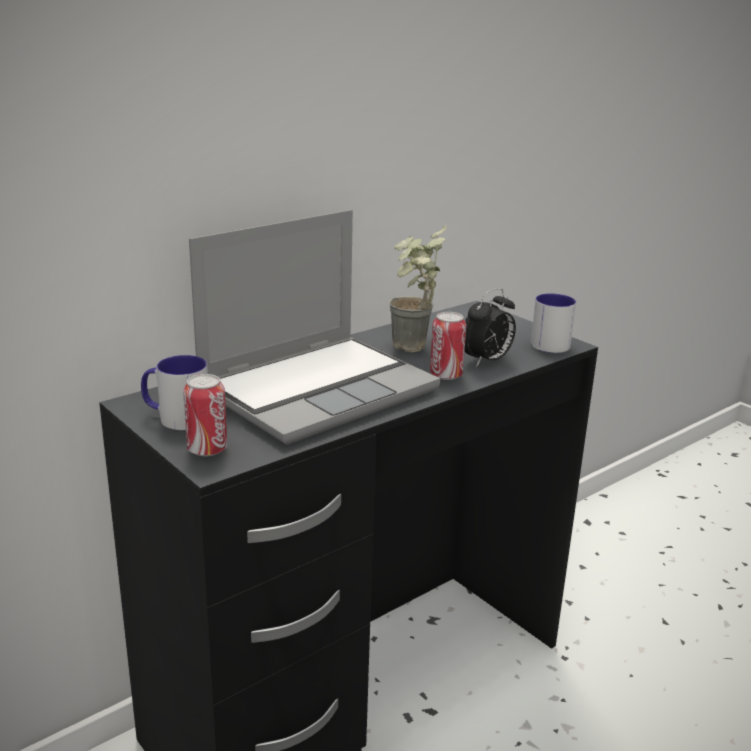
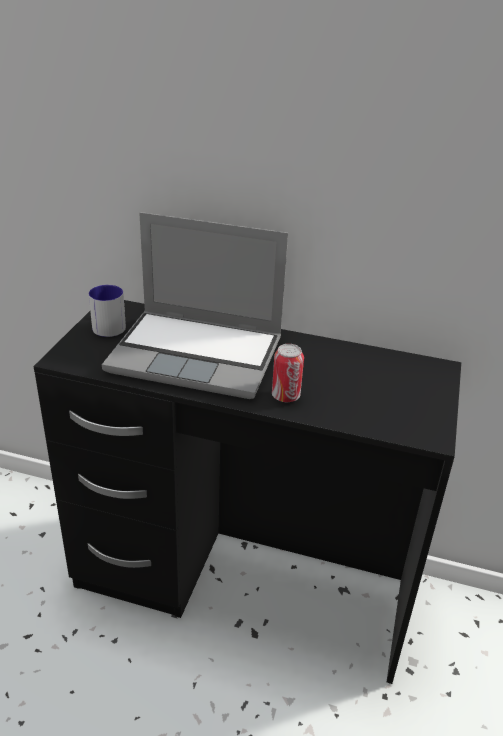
camera: 55 degrees right, 10 degrees up
can [183,374,227,456] -> none
potted plant [389,225,447,352] -> none
alarm clock [465,288,516,367] -> none
mug [531,293,576,353] -> none

